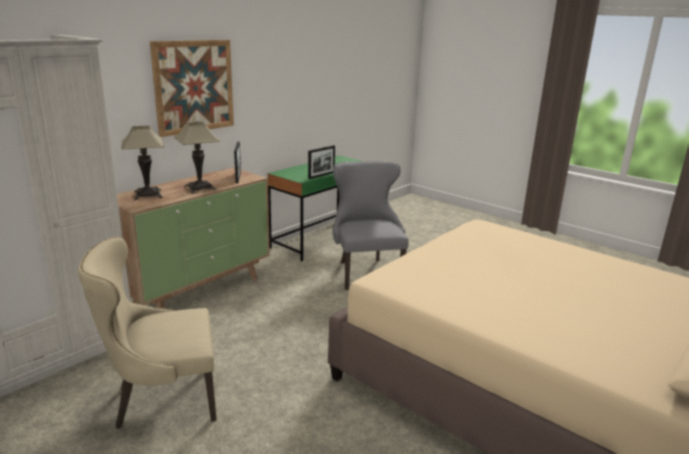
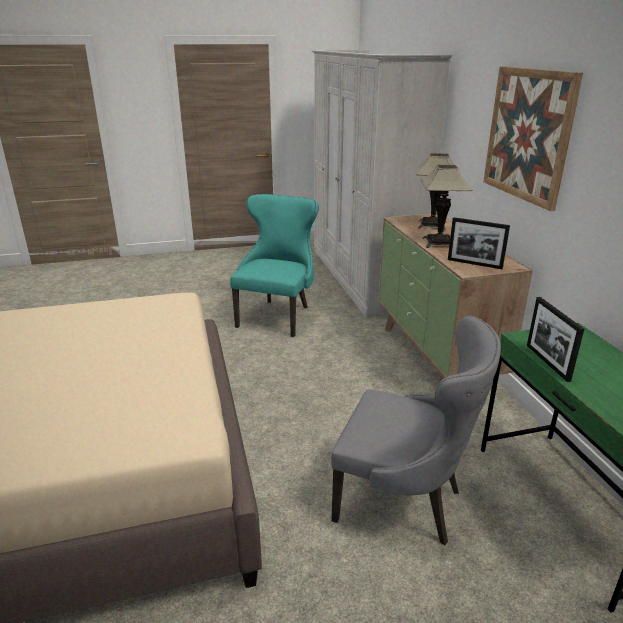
camera: 125 degrees right, 5 degrees up
beige chair [78,236,217,429] -> turquoise chair [230,194,318,337]

